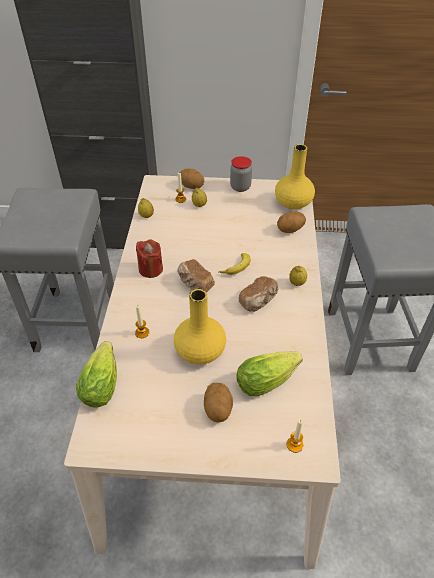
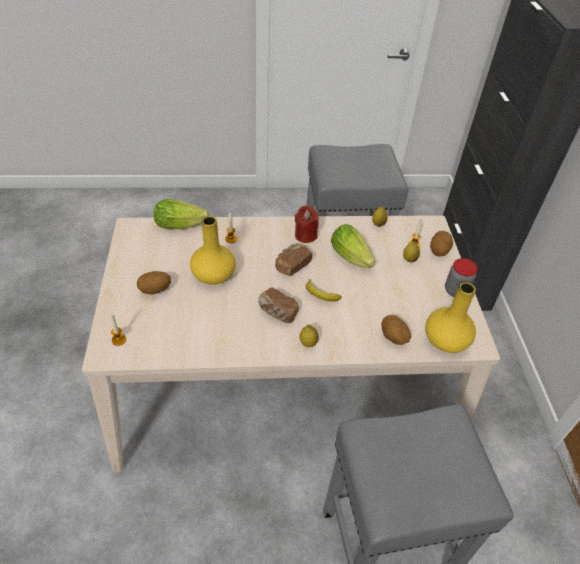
camera: 80 degrees right, 0 degrees up
lettuce [237,352,303,396] -> lettuce moved to [331,224,375,268]

